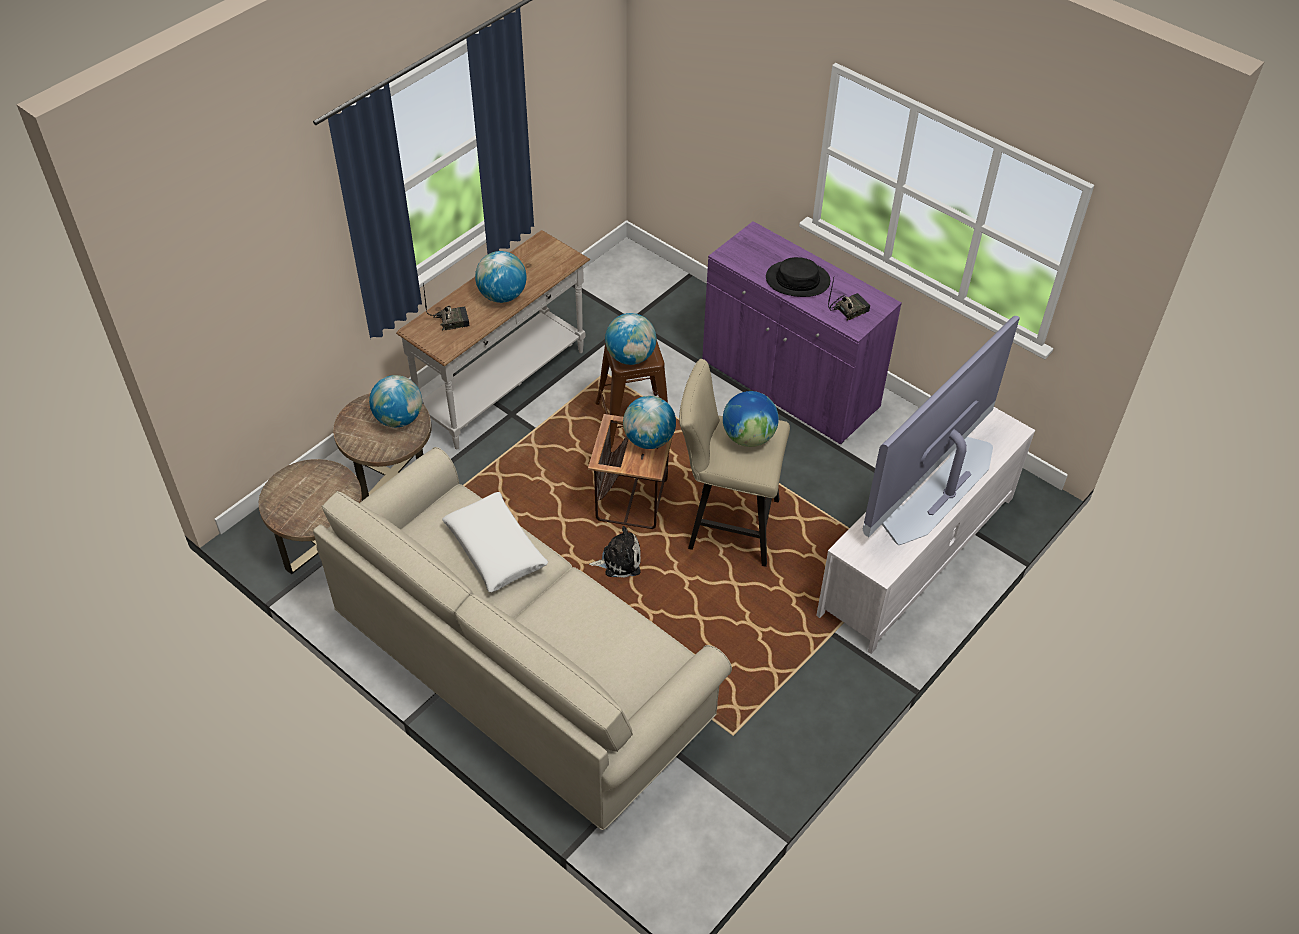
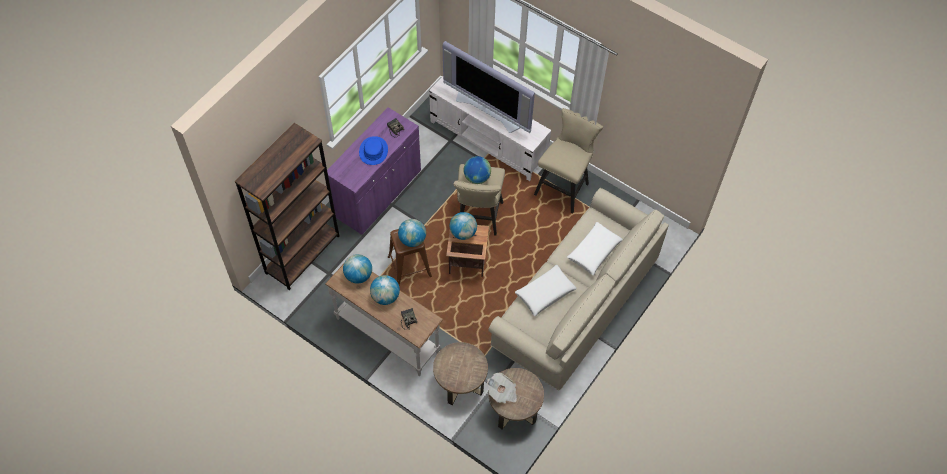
camera: 95 degrees left, 10 degrees up
globe [369,375,422,427] -> globe moved to [343,254,372,284]
plush toy [589,526,641,578] -> none
black hat [766,257,830,297] -> blue hat [359,136,388,165]
none -> brown bookcase [235,123,339,290]
none -> newspaper [487,373,517,404]
none -> beige stool [534,108,603,214]
none -> white pillow [567,222,623,275]

